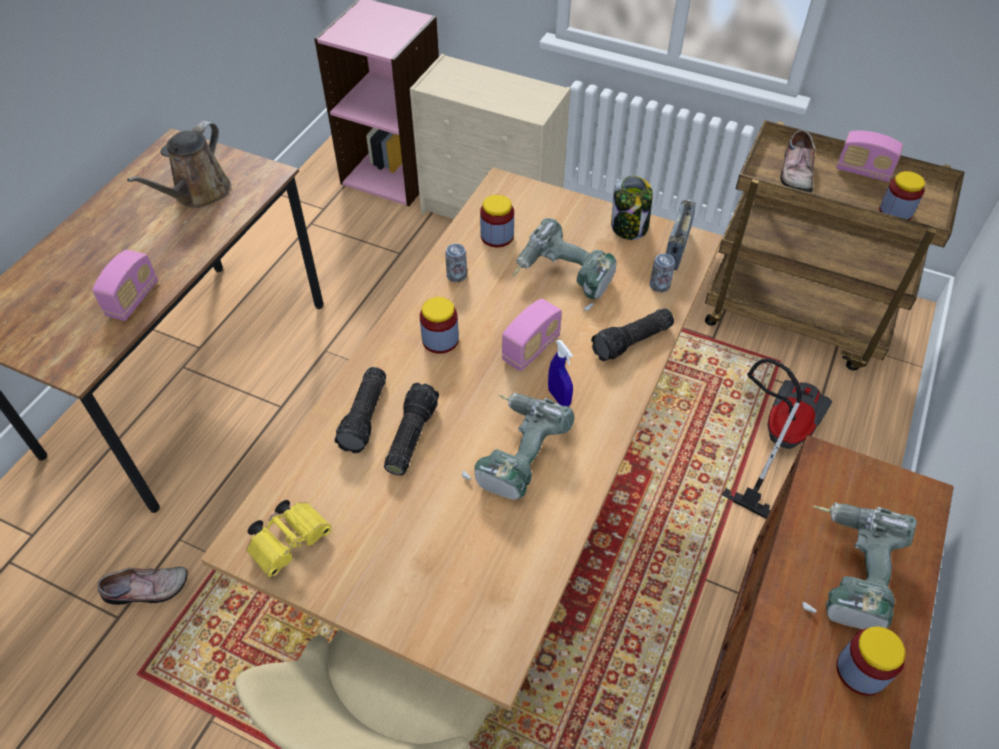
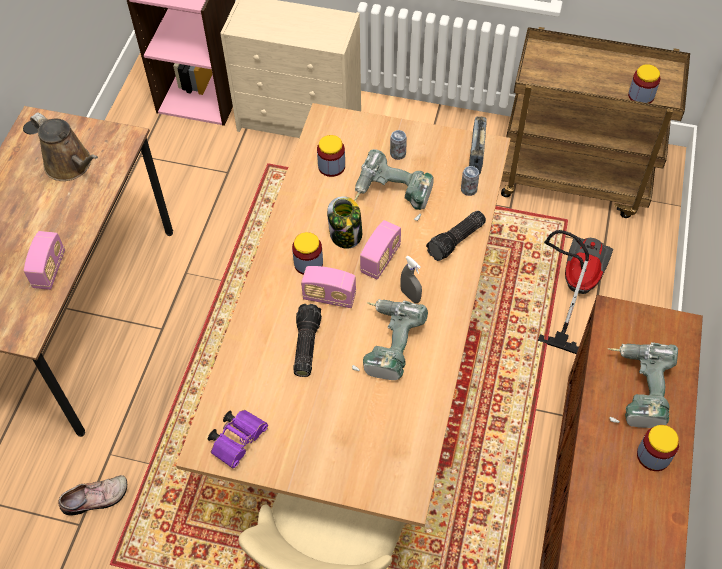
camera: 10 degrees left, 5 degrees up
brown watering can [127,121,231,208] -> brown watering can turned 60 degrees counterclockwise [30,112,98,181]
yellow binoculars [246,500,331,577] -> purple binoculars [208,410,268,469]
flashlight [335,367,386,453] -> none
can [445,244,467,282] -> can moved to [390,130,407,160]
blue spray bottle [548,339,573,407] -> grey spray bottle [400,256,422,303]
jar [611,176,653,240] -> jar moved to [327,196,362,249]
shoe [780,130,816,192] -> none
radio [836,131,903,182] -> radio moved to [301,266,356,308]

